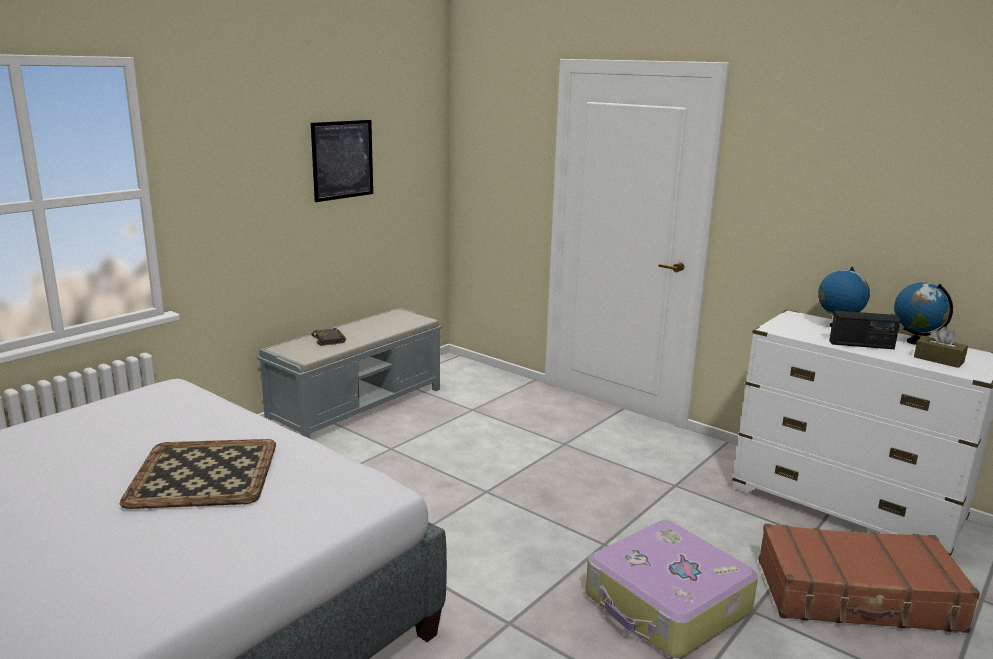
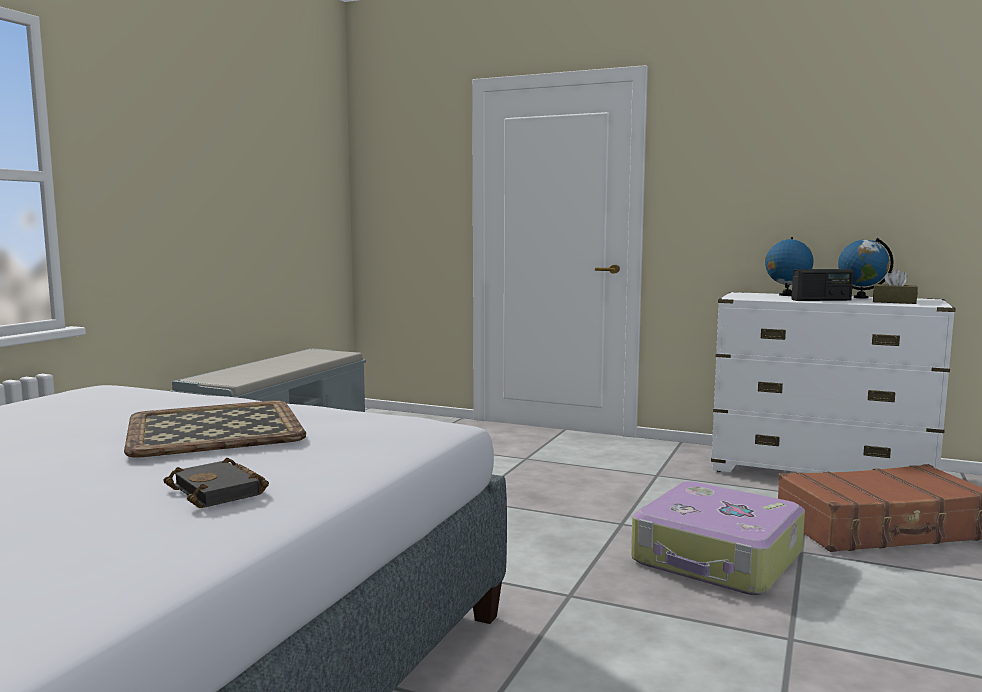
camera: 15 degrees left, 10 degrees down
picture [311,120,373,202] -> none
black book [311,328,346,346] -> black book moved to [163,458,269,508]

